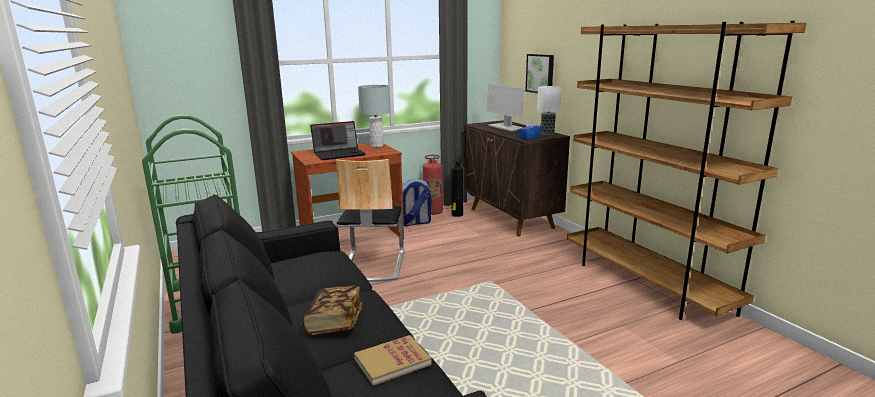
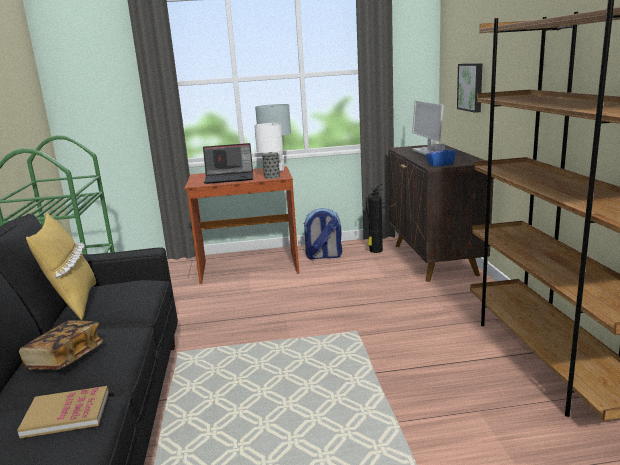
camera: 20 degrees right, 0 degrees up
chair [336,159,403,282] -> none
fire extinguisher [423,155,443,215] -> none
table lamp [537,86,562,135] -> table lamp moved to [254,123,283,179]
none -> yellow pillow [26,213,96,320]

